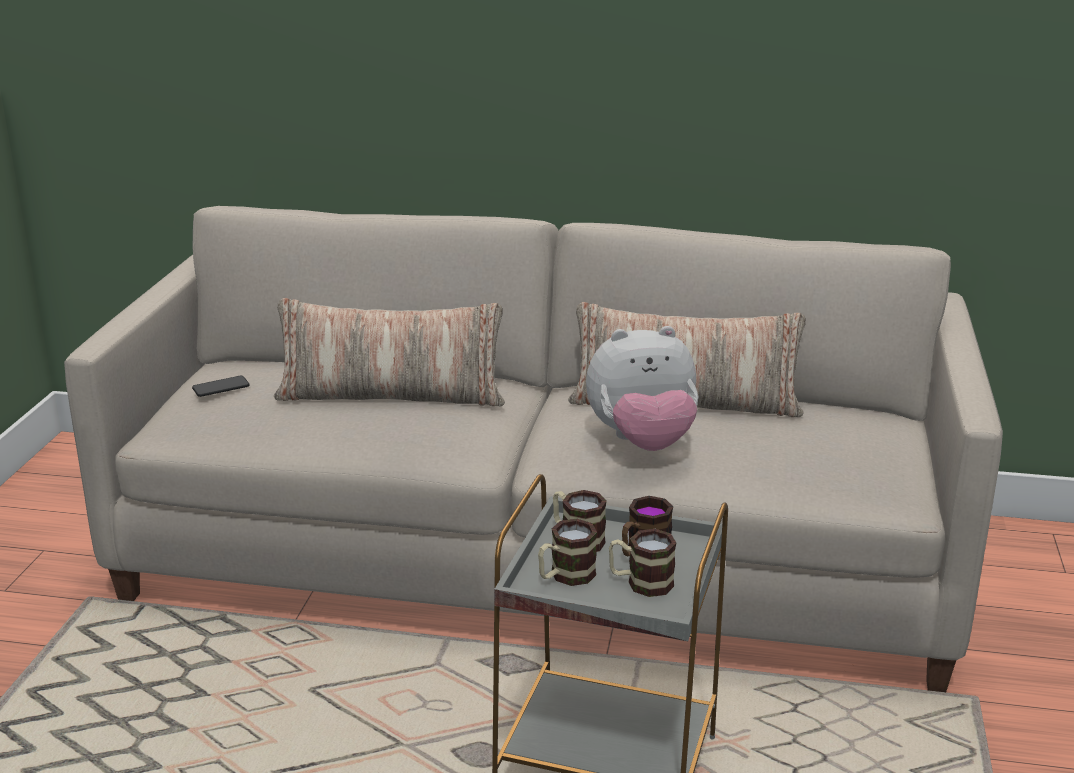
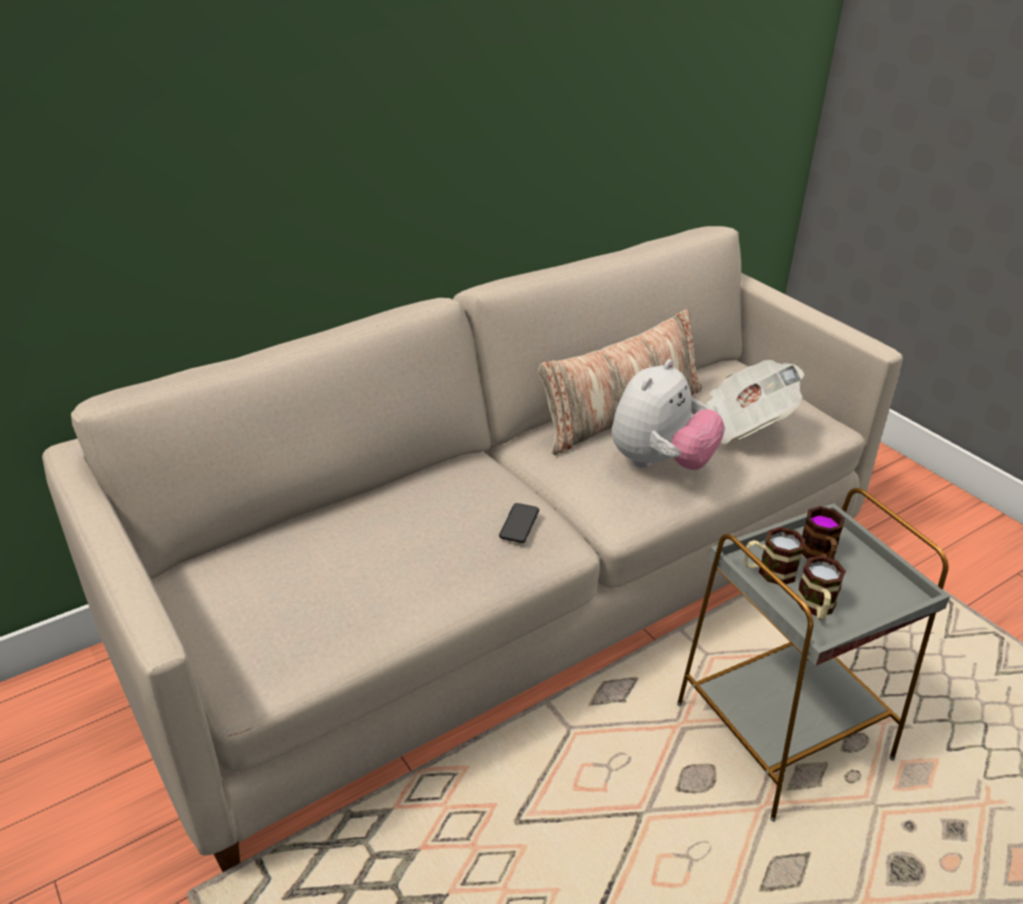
camera: 45 degrees left, 10 degrees up
phone [192,376,249,397] -> phone moved to [499,503,539,543]
pillow [274,298,505,407] -> none
mug [609,529,676,597] -> none
none -> newspaper [691,360,805,444]

